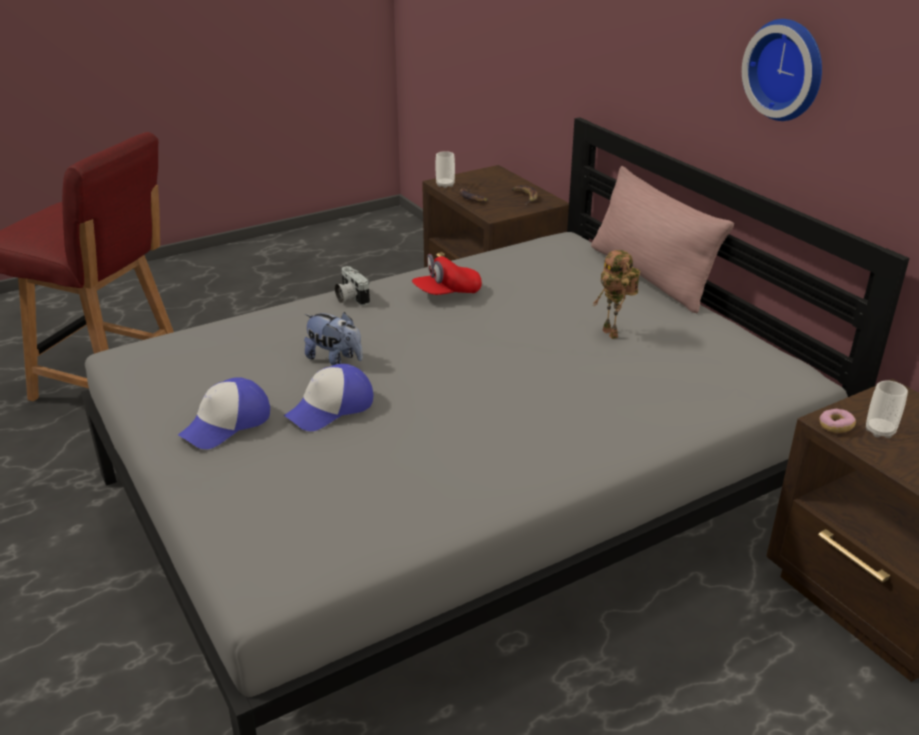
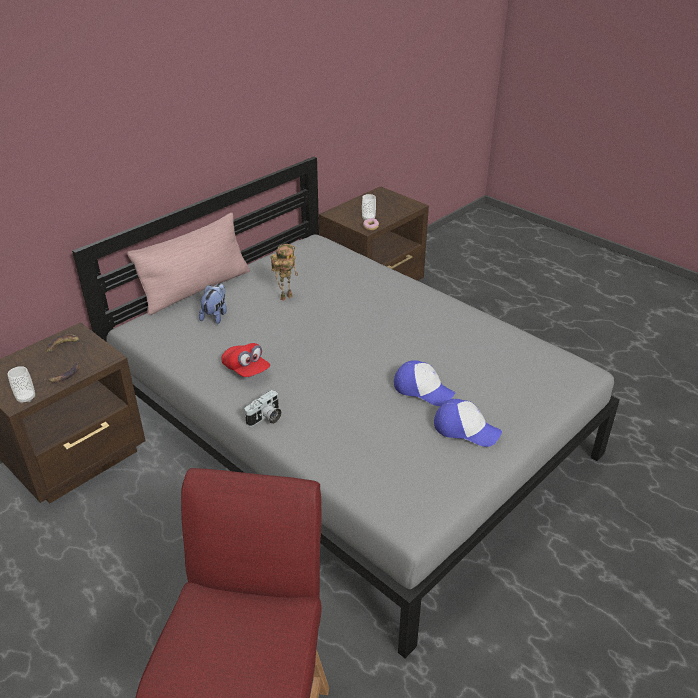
camera: 105 degrees left, 5 degrees up
plush toy [304,312,363,366] -> plush toy moved to [199,283,227,324]
wall clock [742,19,822,121] -> none

